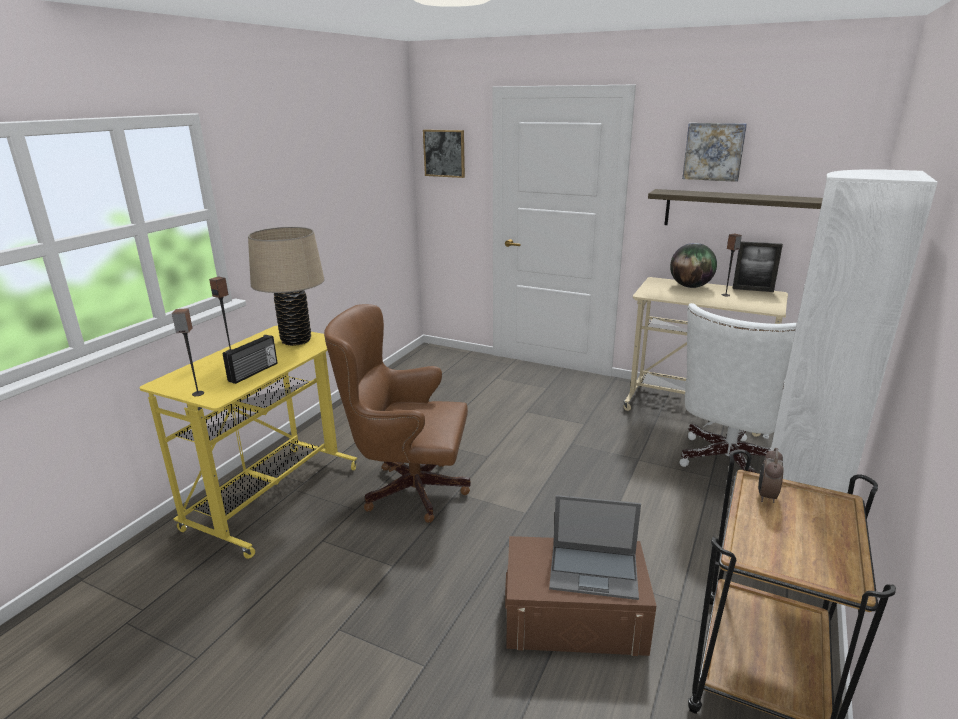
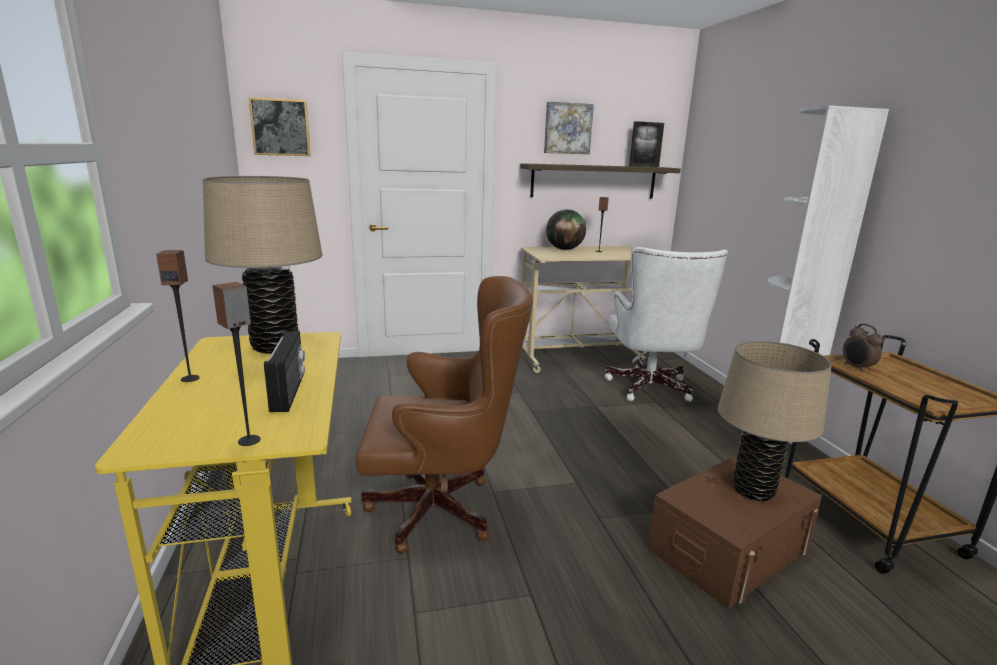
camera: 40 degrees left, 5 degrees down
brown office chair [324,304,471,523] -> brown office chair turned 150 degrees counterclockwise [356,276,533,554]
laptop [549,495,641,600] -> beige table lamp [718,341,832,502]
picture frame [733,241,783,292] -> picture frame moved to [629,121,664,167]

